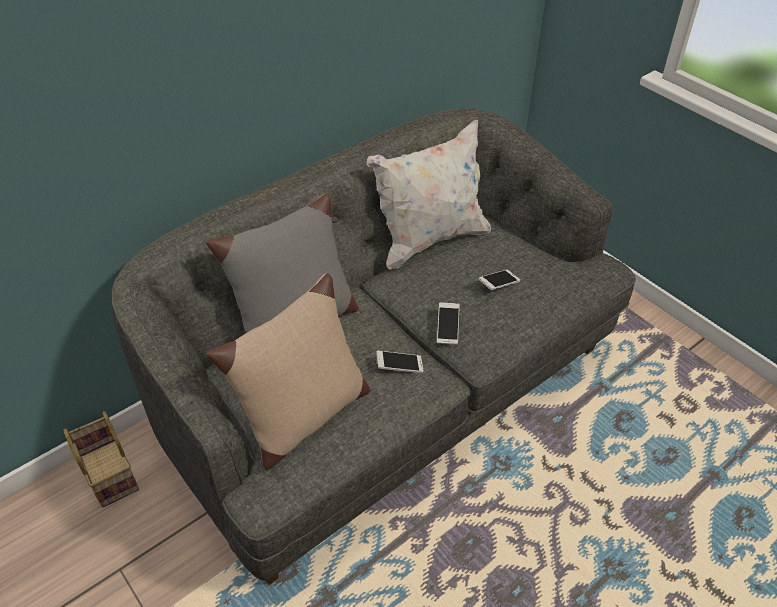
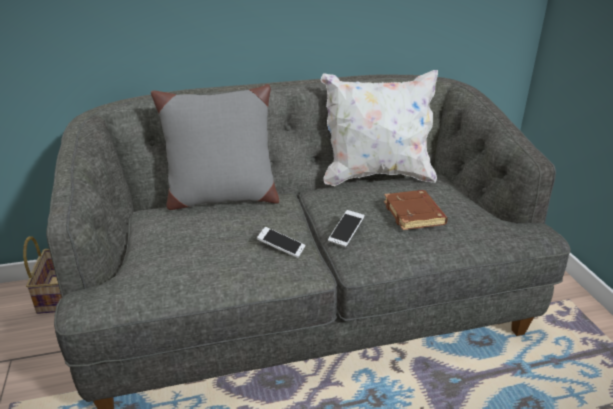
camera: 25 degrees right, 15 degrees down
beige pillow [207,273,370,469] -> none
phone [478,270,520,290] -> brown book [384,190,448,230]

